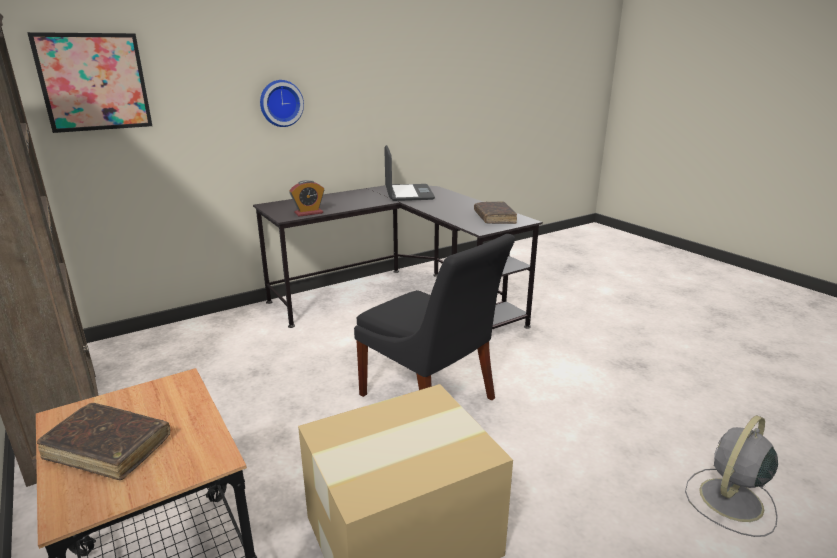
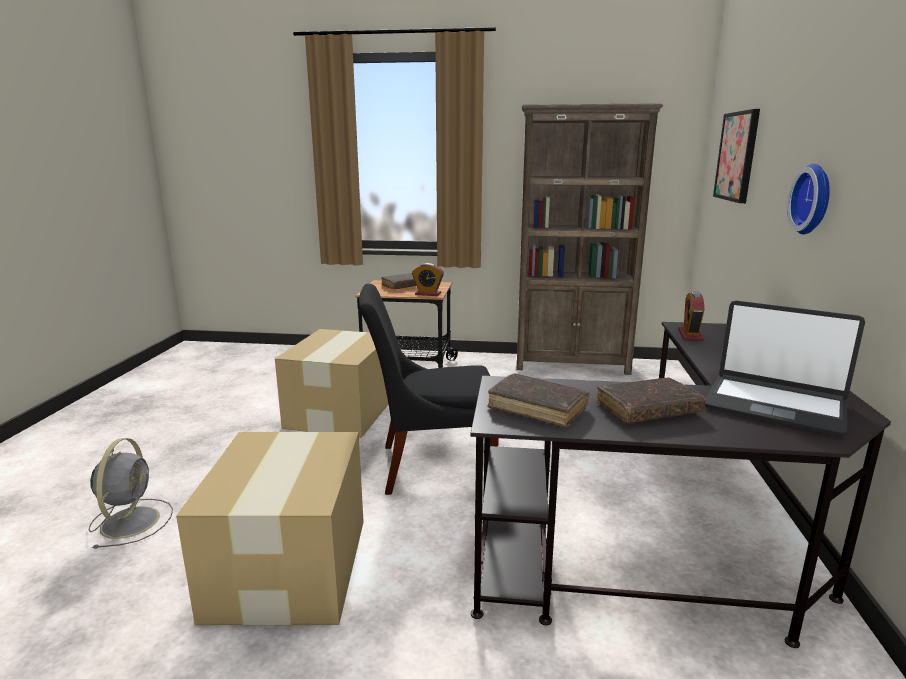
camera: 130 degrees right, 5 degrees down
none -> cardboard box [176,432,364,625]
none -> alarm clock [412,263,444,296]
none -> brown book [597,377,706,423]

